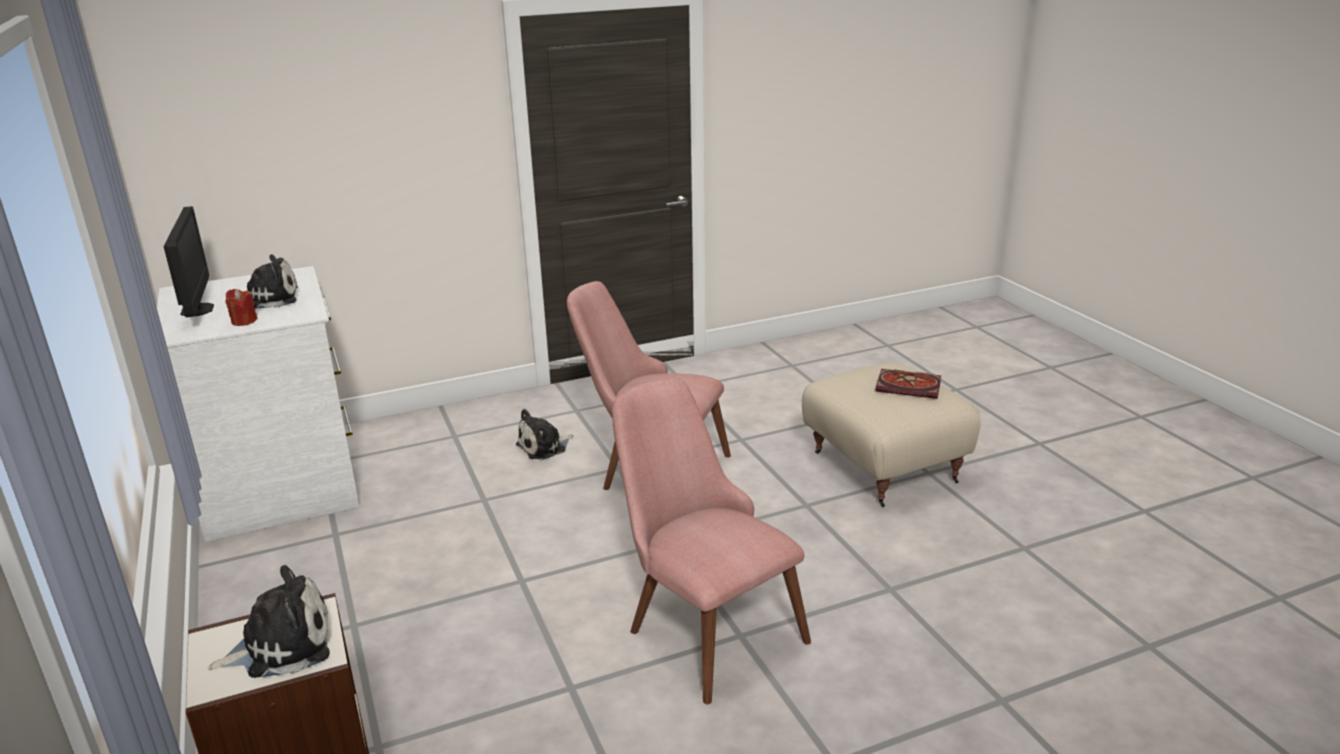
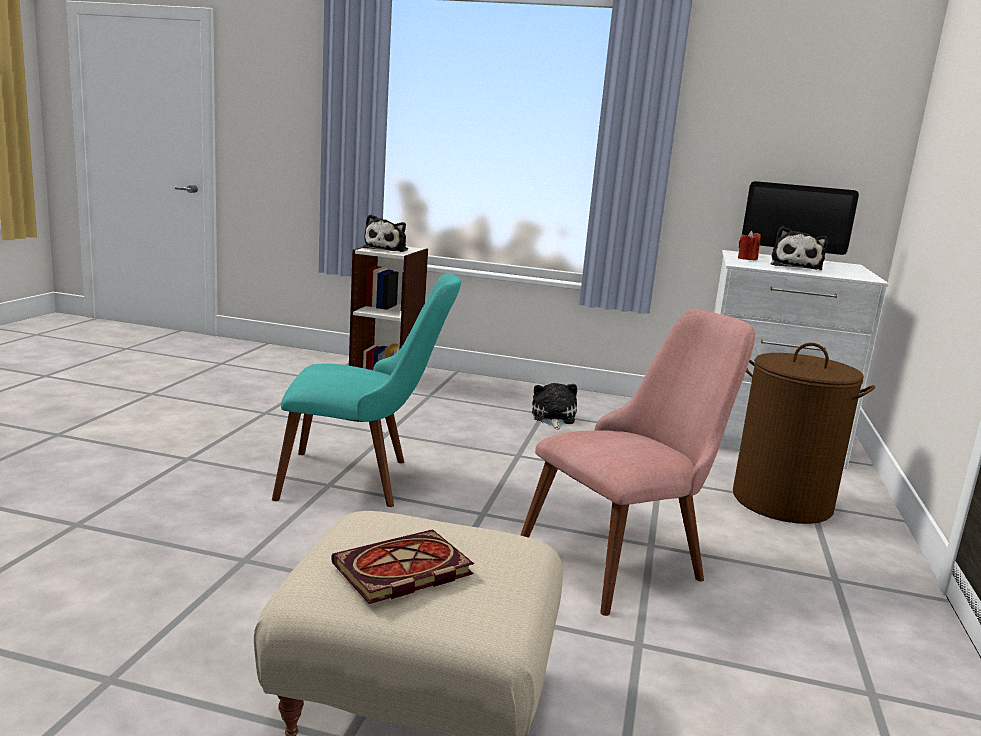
camera: 125 degrees right, 10 degrees down
plush toy [516,409,573,460] -> plush toy moved to [532,383,577,430]
pink chair [612,379,811,704] -> turquoise chair [272,273,461,507]
none -> brown laundry basket [733,343,875,524]

